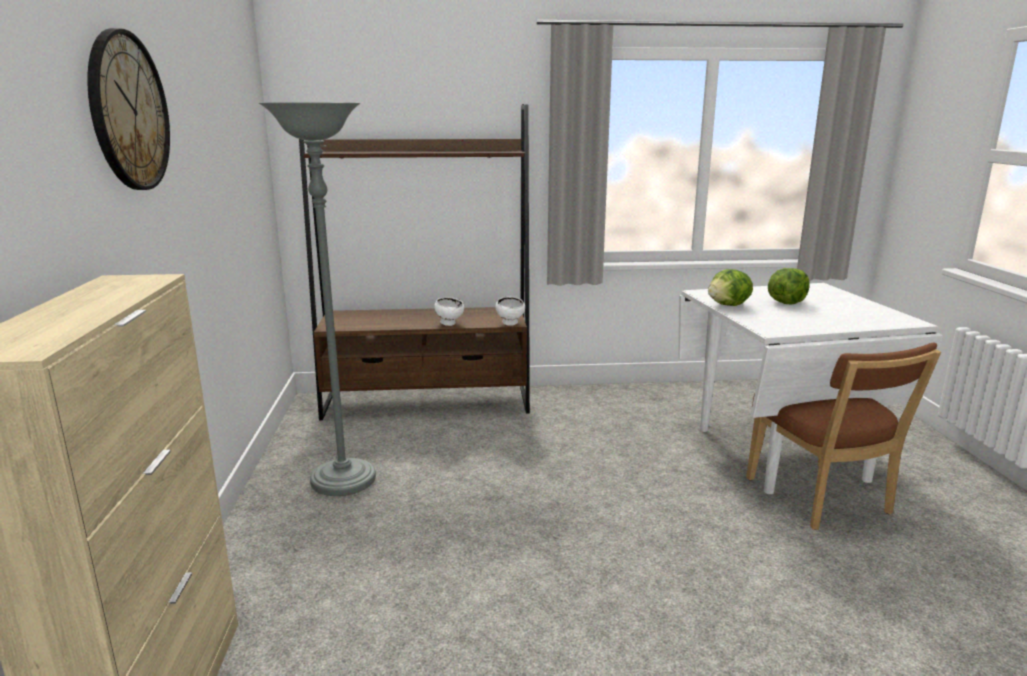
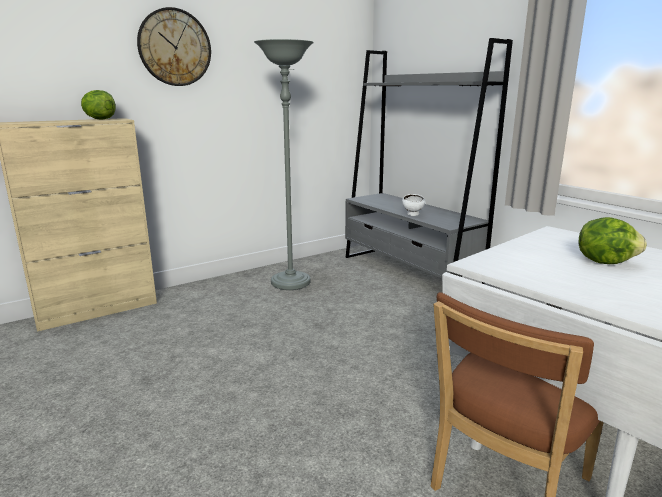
camera: 60 degrees right, 0 degrees up
brown bookcase [299,104,530,420] -> grey bookcase [345,38,513,284]
white bowl [495,296,525,326] -> none
lettuce [708,269,753,306] -> lettuce moved to [81,90,116,120]

